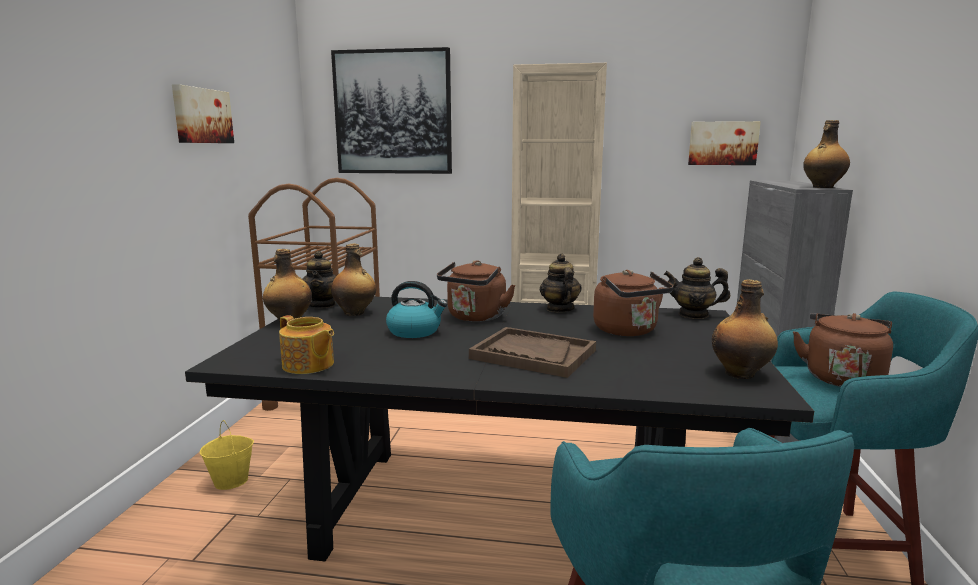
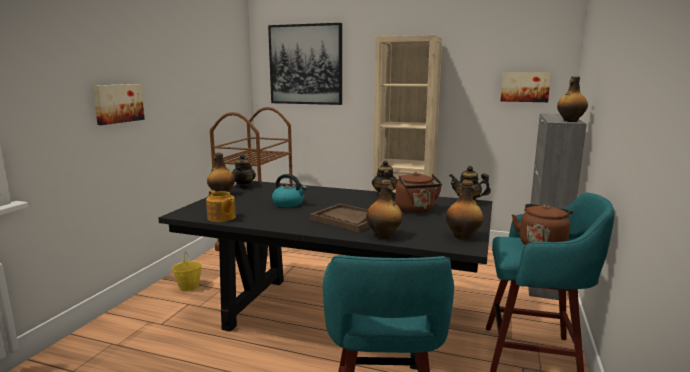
camera: 10 degrees right, 0 degrees up
picture [172,84,234,143] -> picture moved to [92,84,145,125]
bottle [331,243,376,316] -> bottle moved to [366,180,403,239]
brown kettle [437,260,516,322] -> none

